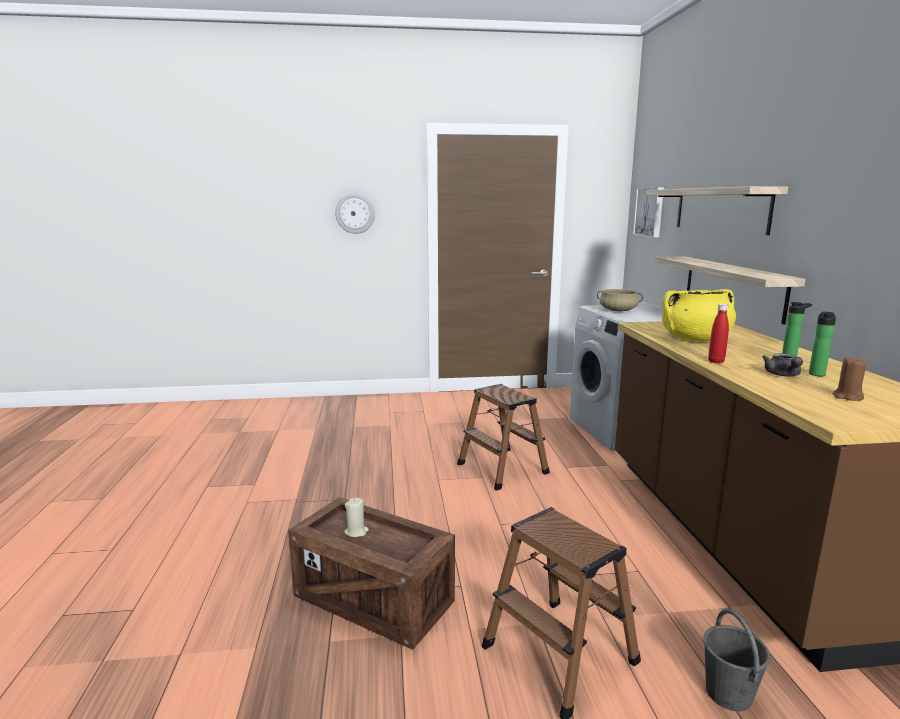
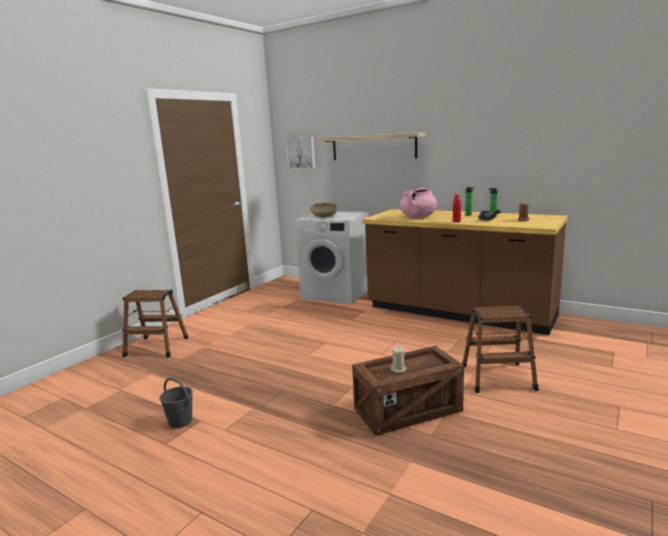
camera: 50 degrees left, 0 degrees up
wall clock [335,193,375,234] -> none
brown step ladder [457,384,550,491] -> brown step ladder moved to [122,289,188,358]
shelf [655,256,806,324] -> none
yellow cooking pot [662,289,736,341] -> pink cooking pot [399,188,437,218]
grey bucket [703,608,771,712] -> grey bucket moved to [159,377,193,428]

